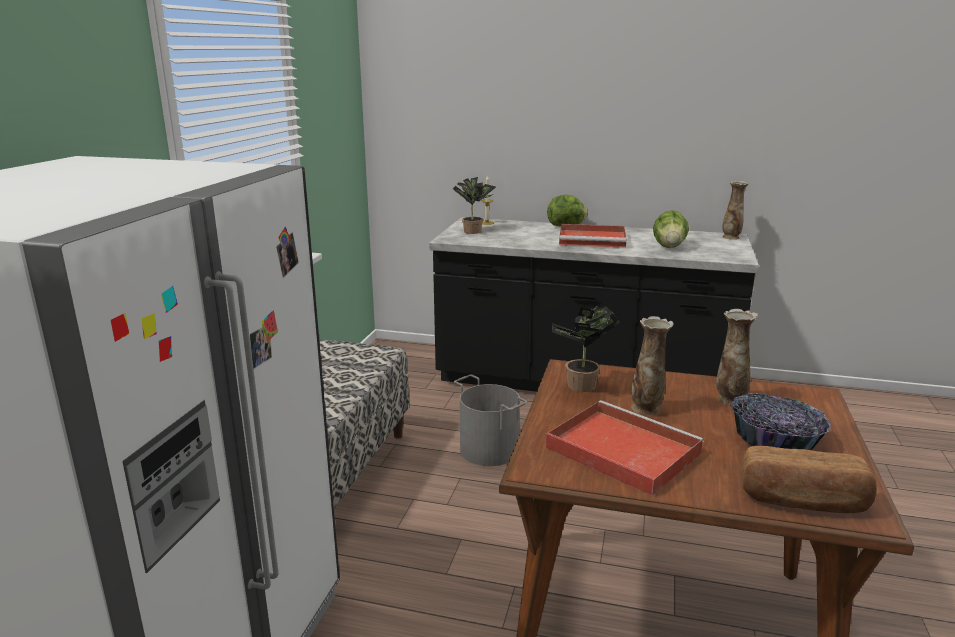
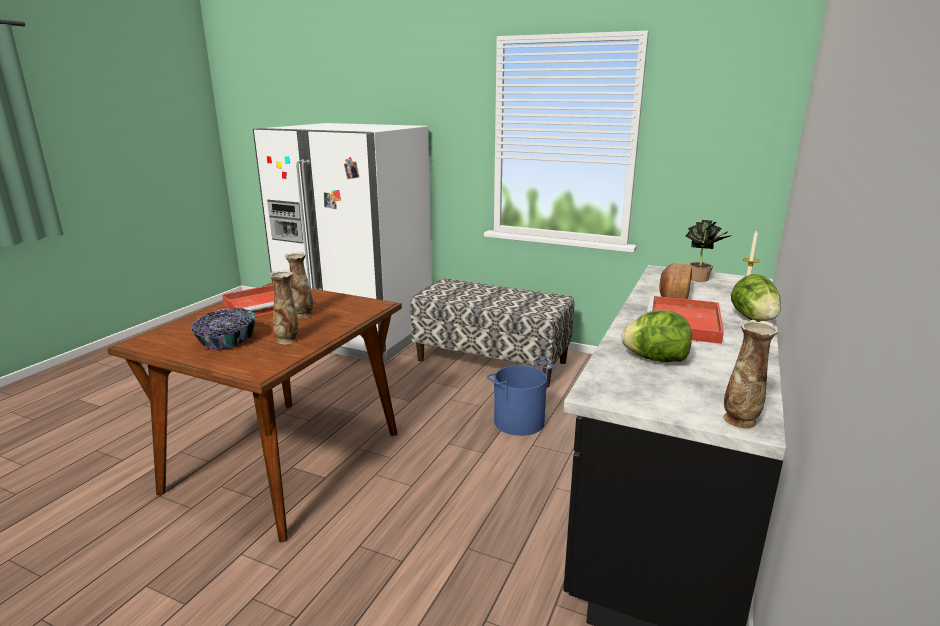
camera: 100 degrees right, 0 degrees up
grey bucket [454,375,527,466] -> blue bucket [486,359,555,436]
potted plant [551,305,620,392] -> none
bread [742,446,877,513] -> bread moved to [659,263,692,299]

